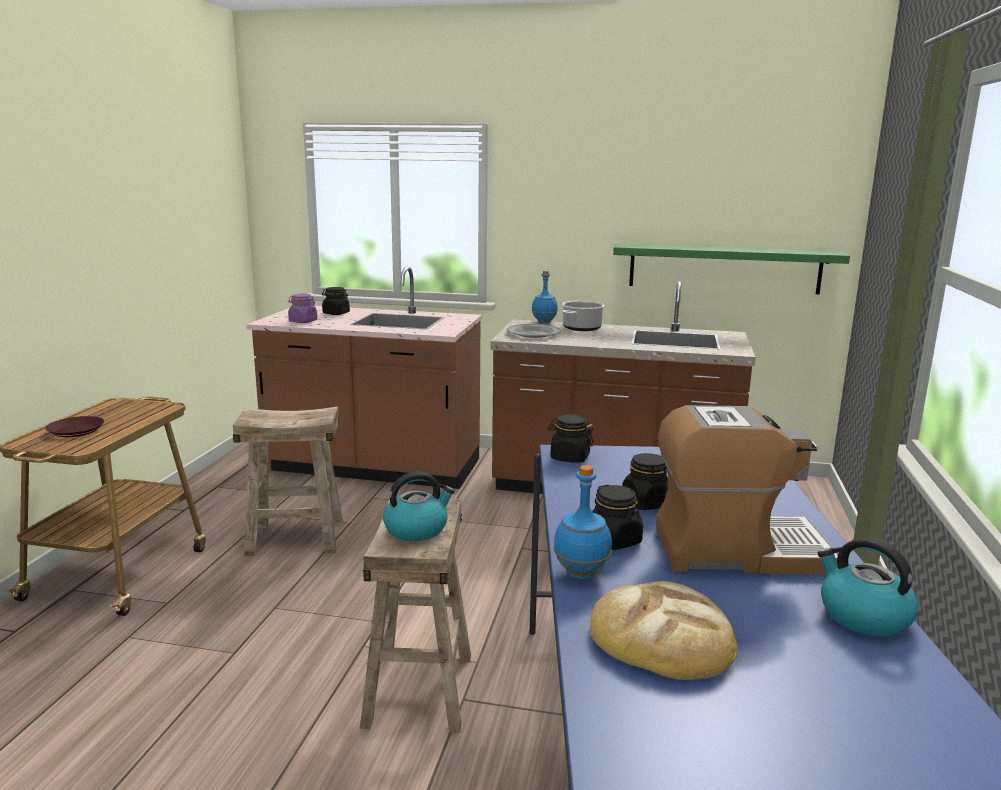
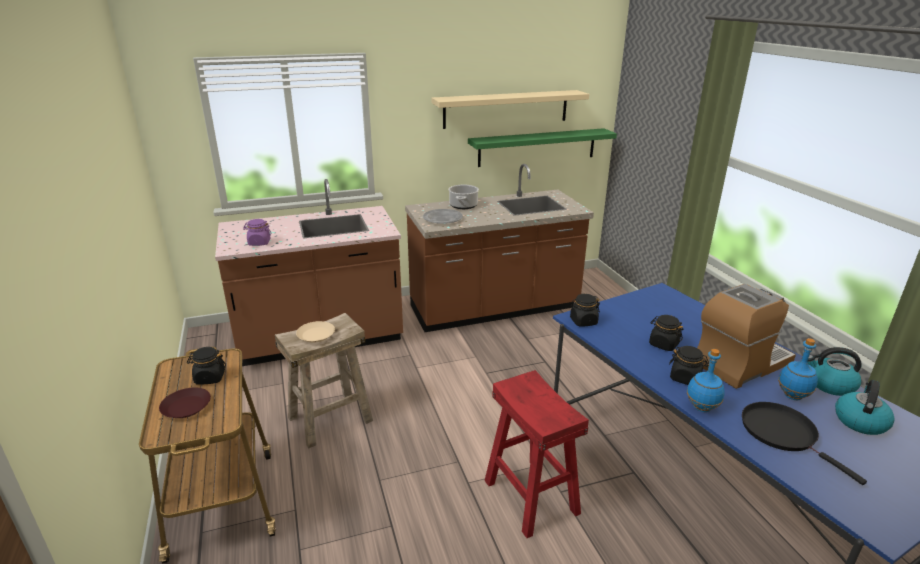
camera: 30 degrees left, 10 degrees up
black jar [322,287,350,315] -> black jar moved to [187,347,226,385]
beige stool [360,499,471,733] -> red stool [484,370,589,538]
kettle [383,472,455,541] -> kettle moved to [835,380,895,435]
blue bottle [532,271,558,324] -> blue bottle moved to [778,338,818,400]
bread [590,581,738,680] -> black frying pan [742,402,867,485]
none -> beige plate [296,321,335,343]
none -> beige shelf [432,90,589,129]

